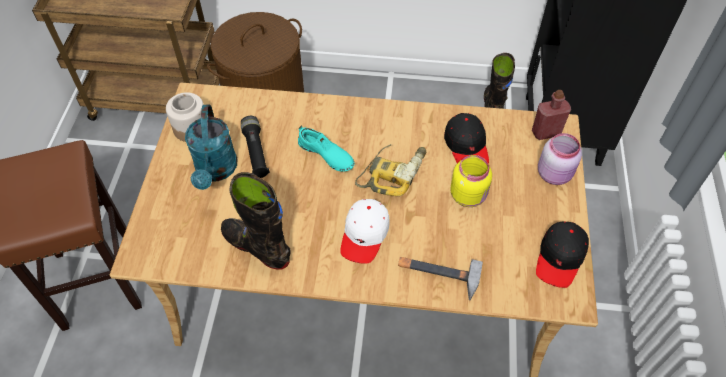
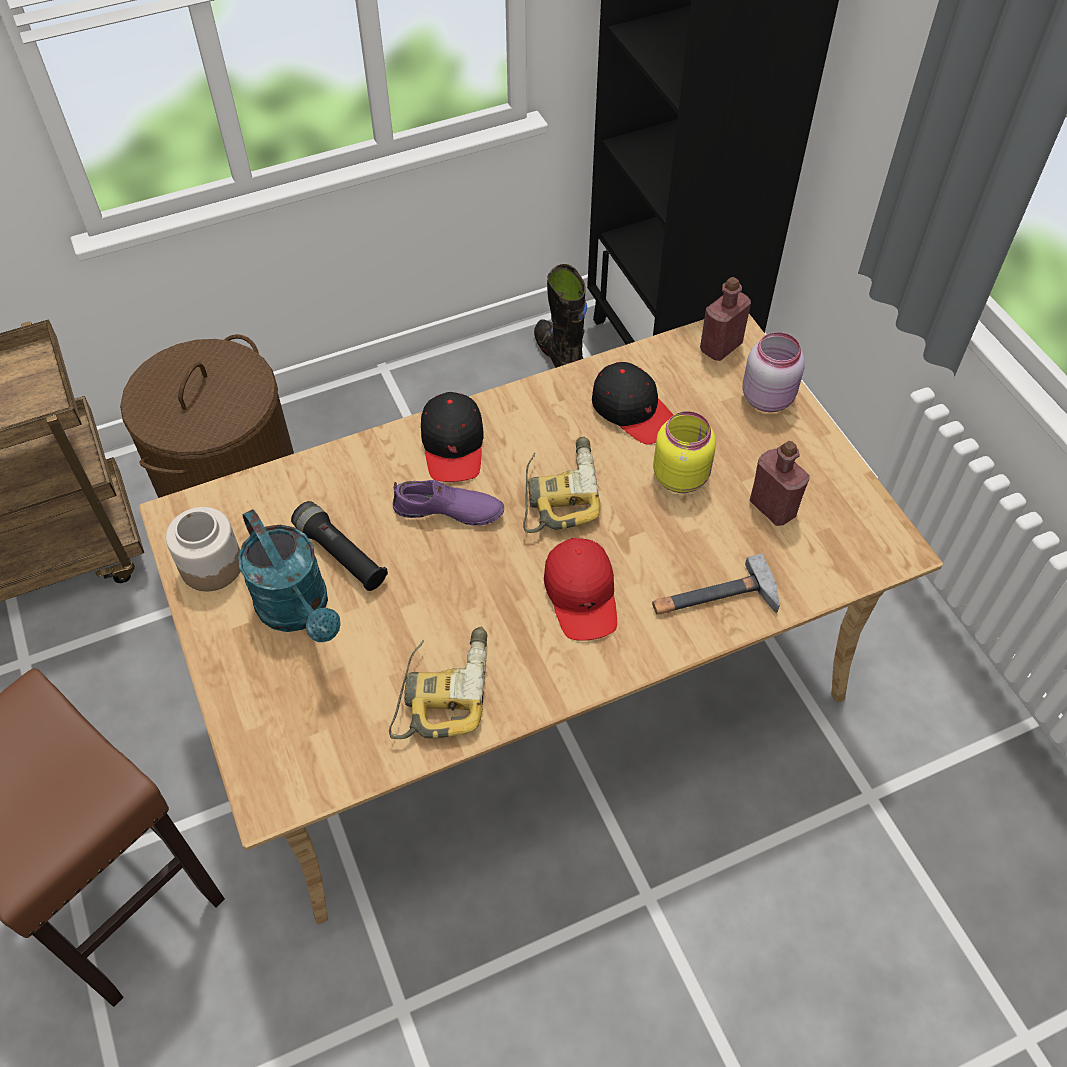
camera: 30 degrees left, 0 degrees up
black boot [221,172,291,270] -> power drill [389,627,487,739]
turquoise shoe [298,125,355,171] -> purple shoe [393,480,504,526]
white cap [340,199,389,263] -> red cap [544,538,617,641]
black cap [536,221,589,288] -> black cap moved to [421,392,484,482]
none -> red bottle [750,441,809,526]

